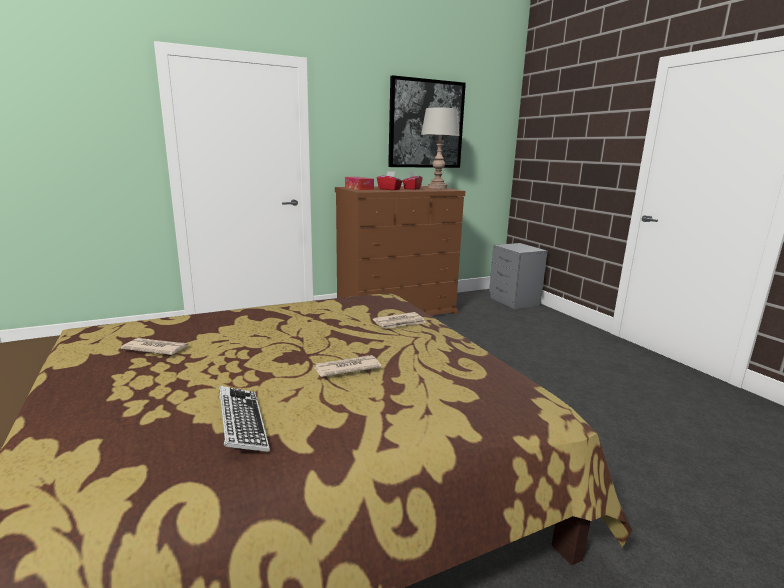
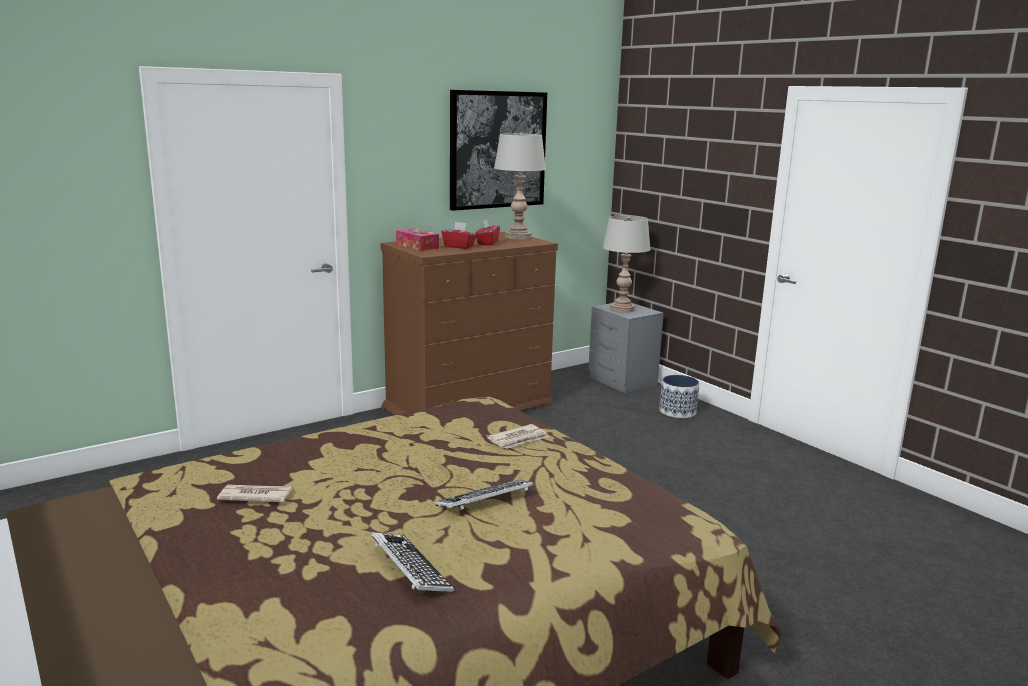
camera: 10 degrees left, 0 degrees up
newspaper [314,355,382,377] -> keyboard [435,480,533,510]
none -> grey table lamp [603,215,651,313]
none -> planter [659,375,699,418]

